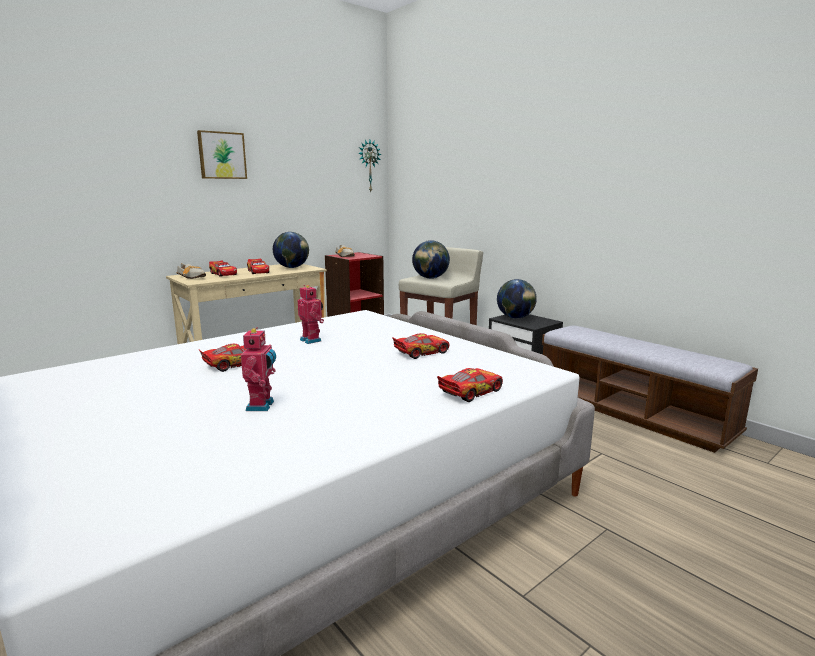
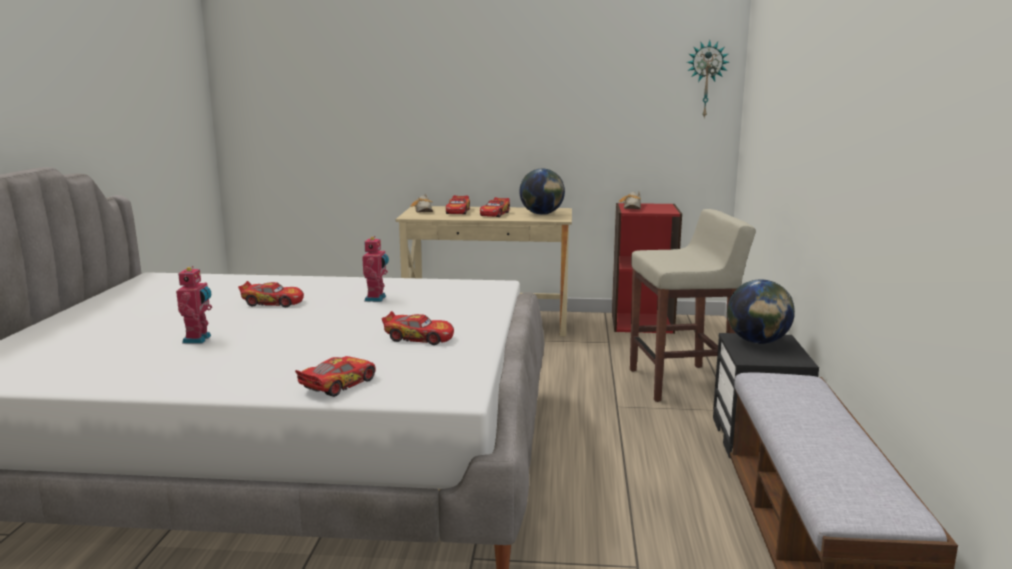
camera: 45 degrees right, 0 degrees up
picture [197,130,247,179] -> none
toy robot [241,327,276,411] -> toy robot turned 45 degrees counterclockwise [176,266,212,343]
globe [412,240,450,279] -> none
toy car [437,368,503,402] -> toy car turned 60 degrees counterclockwise [295,356,376,397]

